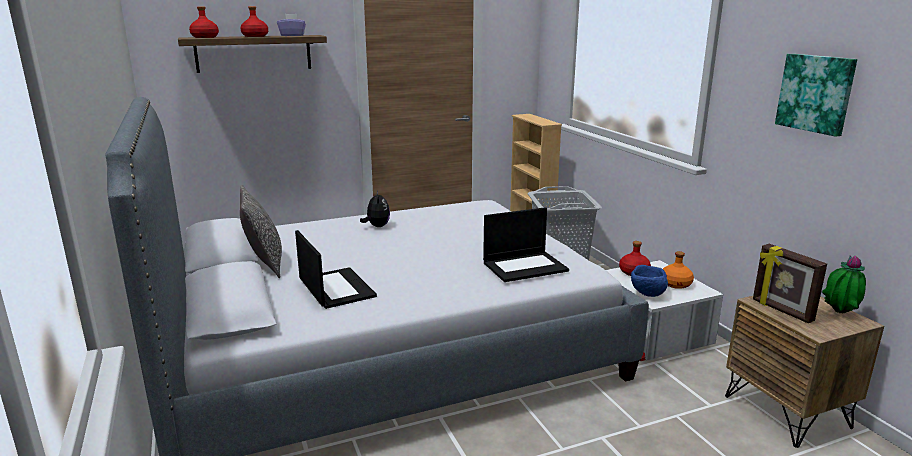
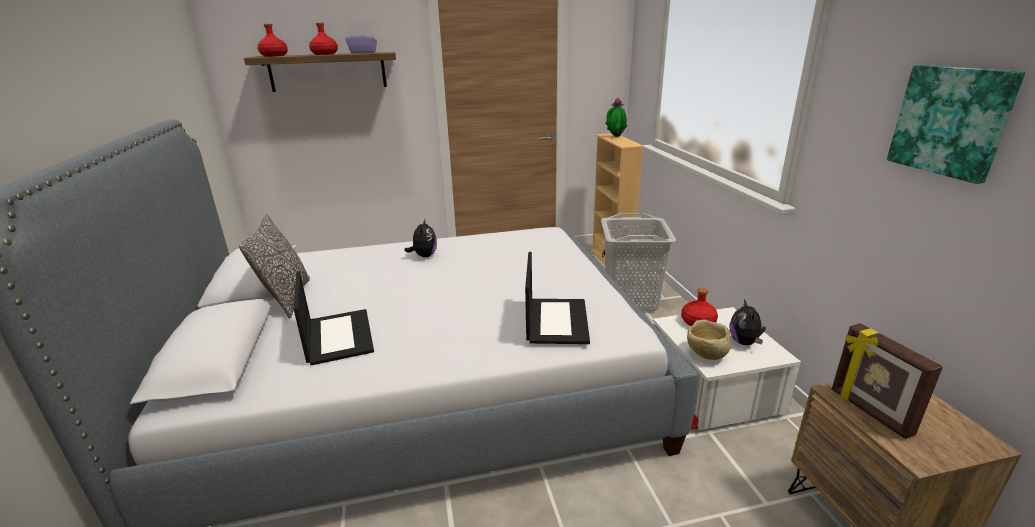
camera: 10 degrees right, 5 degrees up
laptop [483,207,569,282] -> laptop turned 75 degrees counterclockwise [525,252,590,344]
blue bowl [631,265,668,297] -> beige bowl [687,319,731,360]
orange bottle [663,251,694,289] -> plush toy [730,299,766,345]
potted plant [822,255,866,313] -> potted plant moved to [605,98,627,137]

